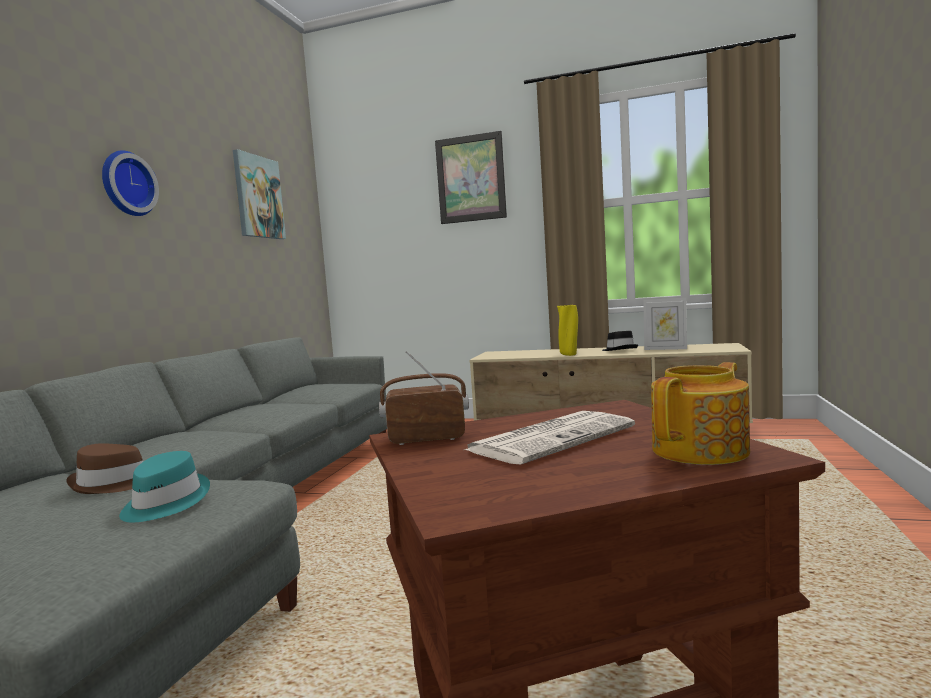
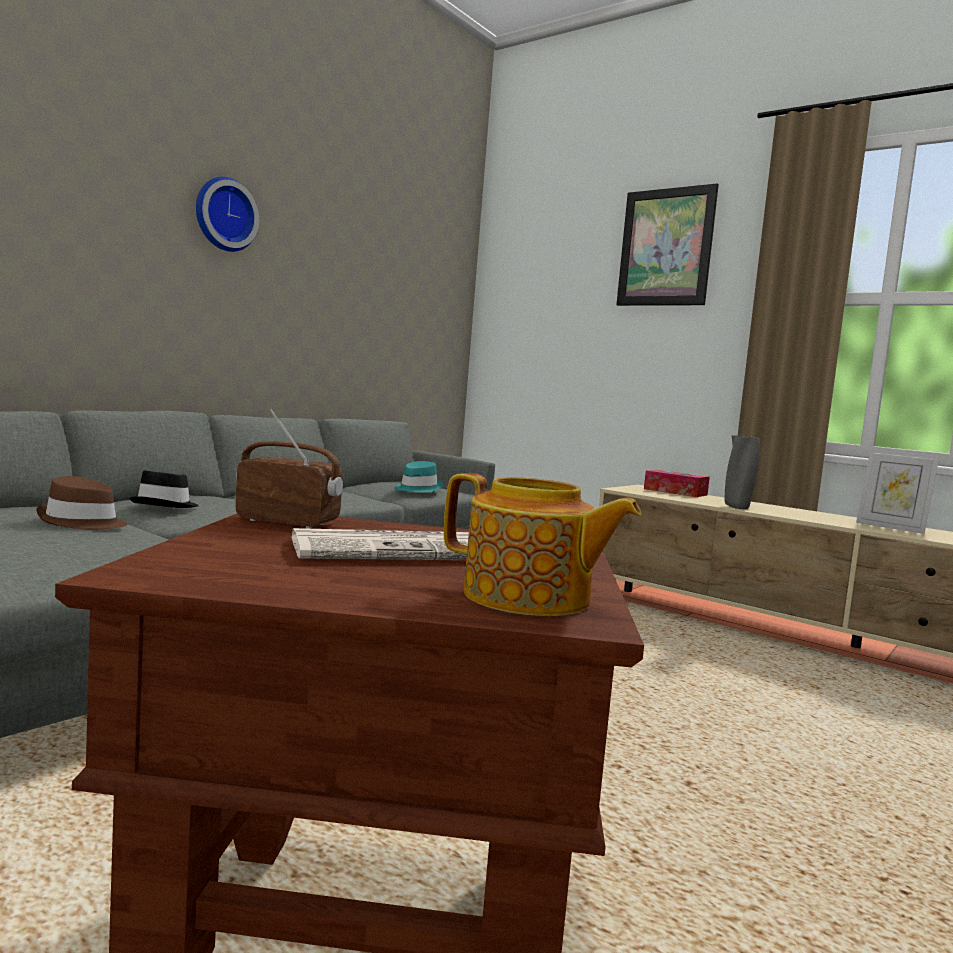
camera: 20 degrees right, 0 degrees up
turquoise hat [119,451,210,522] -> turquoise hat moved to [394,461,443,492]
picture [233,149,286,239] -> none
yellow vase [557,305,578,356] -> grey vase [724,435,760,509]
black hat [602,331,638,351] -> black hat moved to [129,470,199,508]
teapot [651,362,750,465] -> teapot turned 45 degrees clockwise [444,473,641,616]
none -> tissue box [644,470,710,497]

